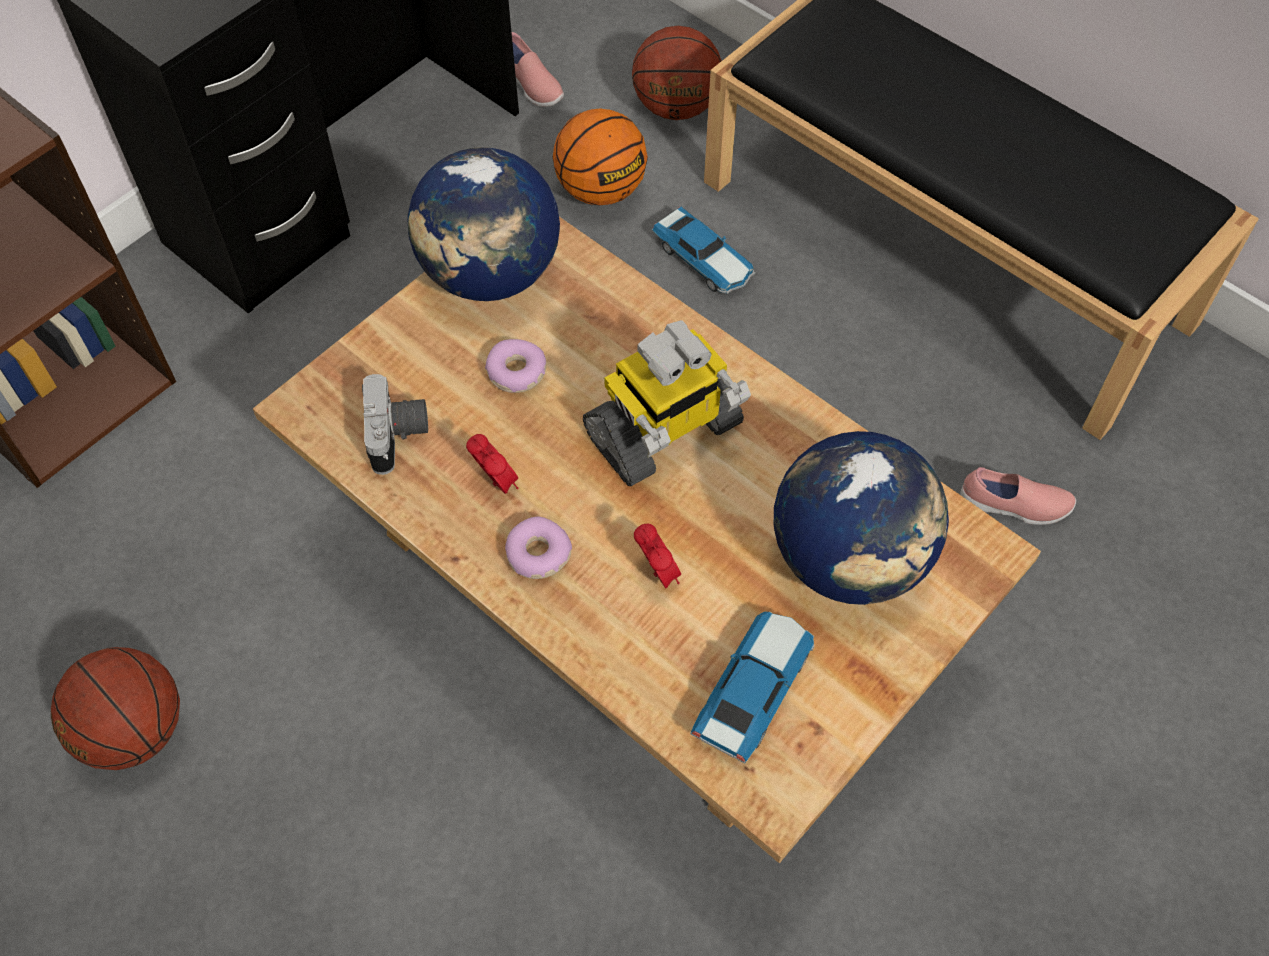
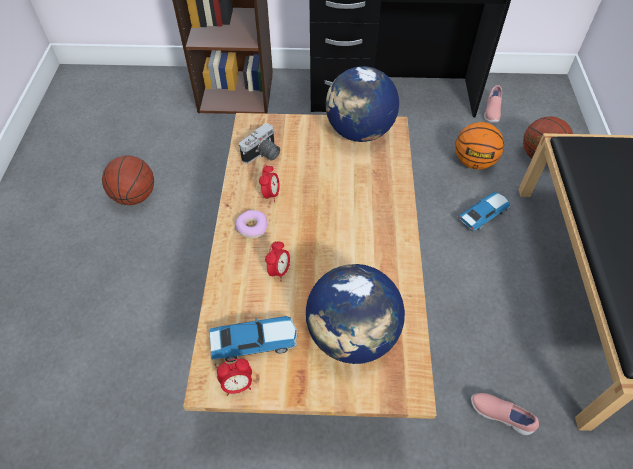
camera: 50 degrees right, 5 degrees down
donut [485,339,546,393] -> none
toy robot [583,320,751,486] -> none
toy car [652,207,755,294] -> toy car turned 135 degrees counterclockwise [457,192,510,231]
pink shoe [960,467,1076,525] -> pink shoe turned 150 degrees clockwise [471,393,539,435]
none -> alarm clock [217,359,252,396]

